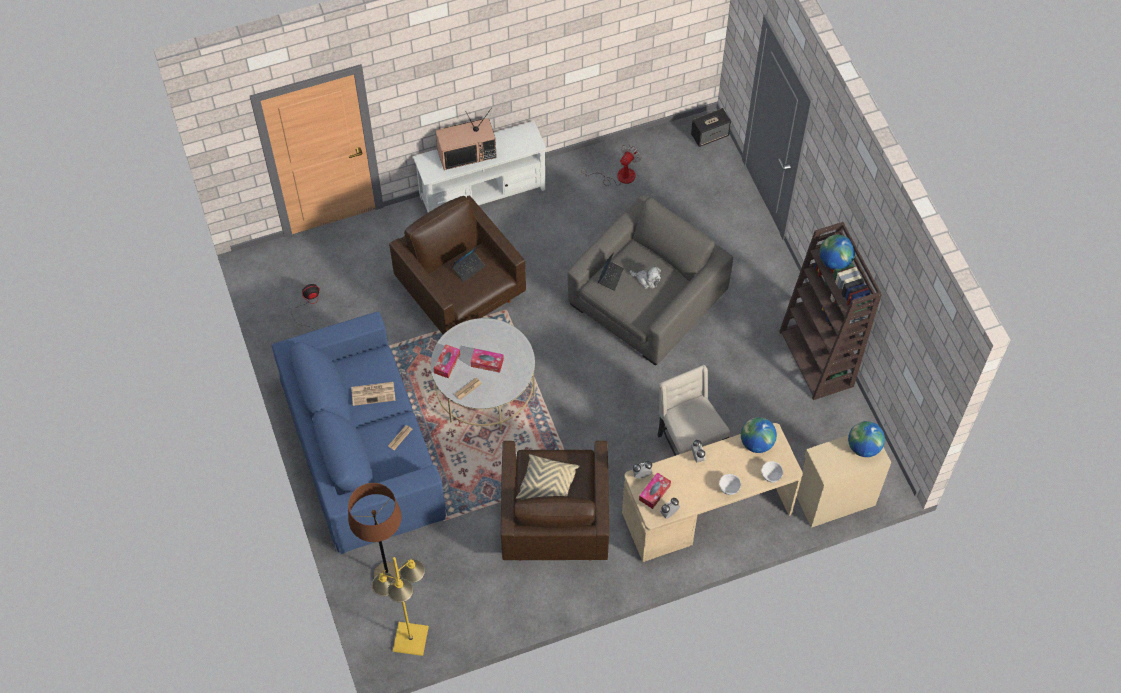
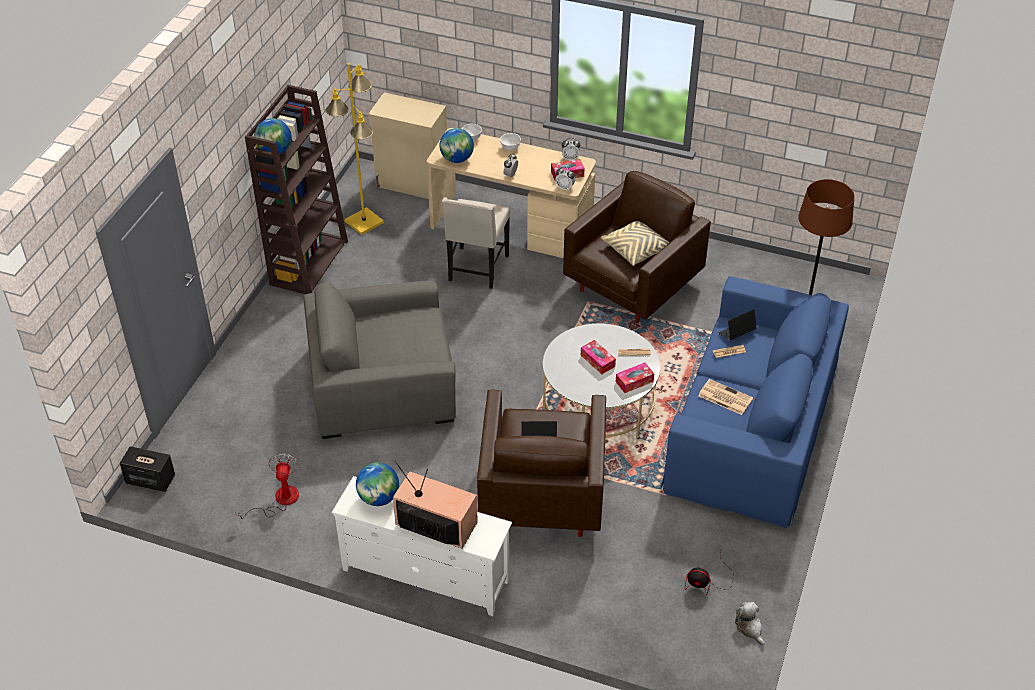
camera: 140 degrees left, 15 degrees down
yellow floor lamp [372,557,429,656] -> yellow floor lamp moved to [326,63,384,235]
fan [582,144,641,186] -> fan turned 105 degrees clockwise [235,453,299,519]
laptop [598,252,624,291] -> laptop moved to [718,309,757,340]
plush toy [630,266,661,289] -> plush toy moved to [735,602,765,646]
globe [848,421,885,457] -> globe moved to [356,463,399,506]

